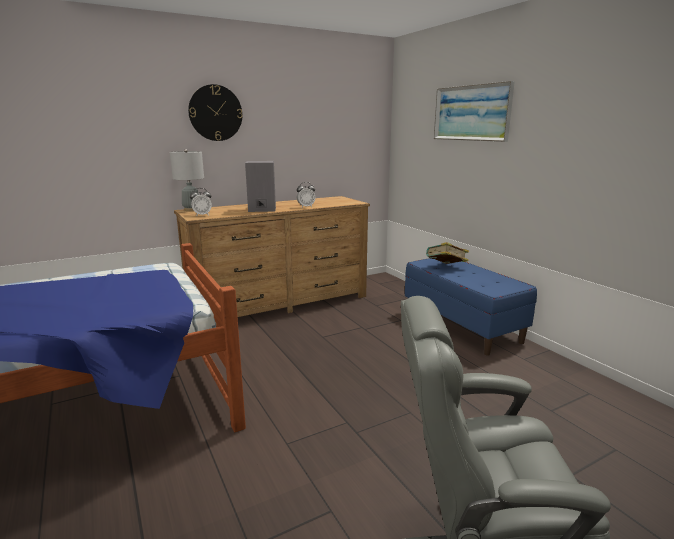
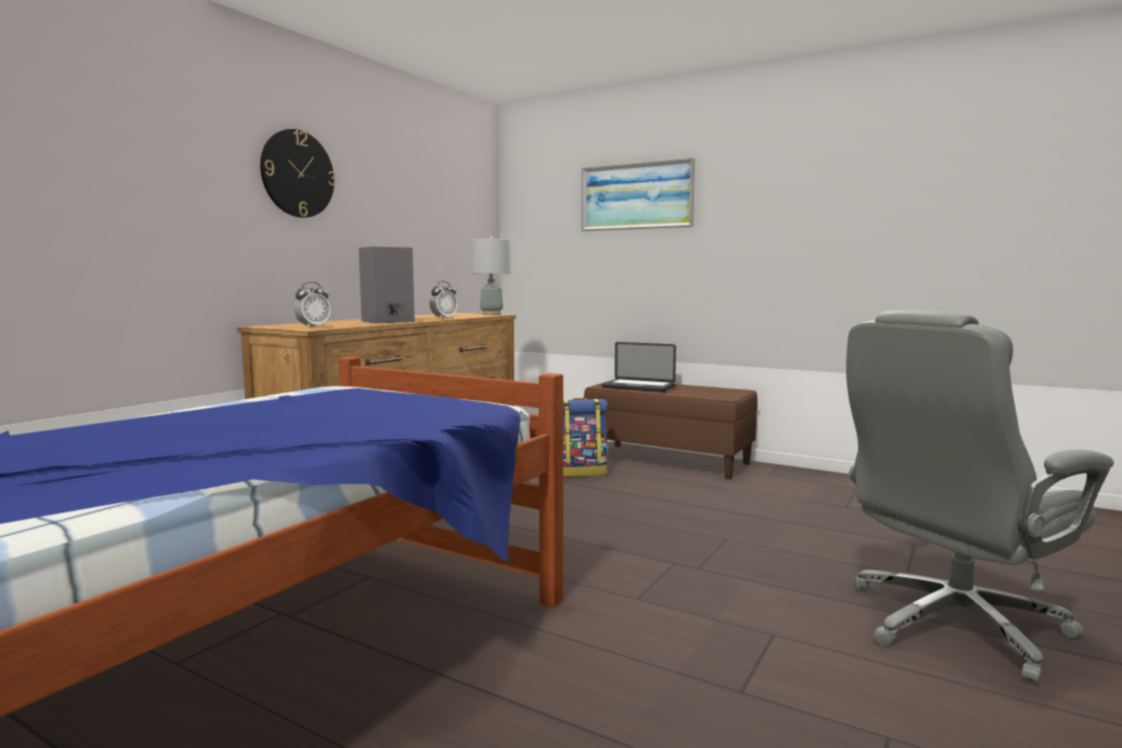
camera: 30 degrees left, 10 degrees down
grey table lamp [170,149,204,211] -> grey table lamp moved to [471,237,511,315]
blue bench [405,258,537,356] -> brown bench [584,381,758,479]
book [426,242,469,264] -> laptop [602,342,676,392]
none -> backpack [563,398,608,477]

